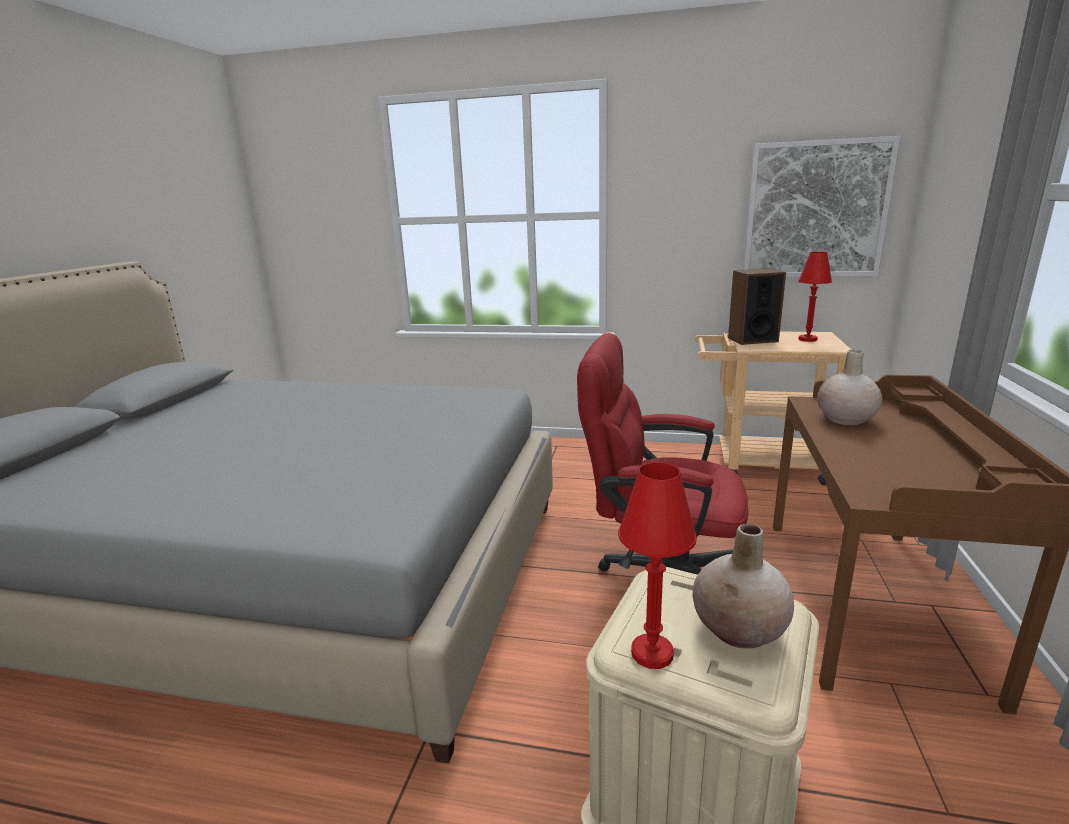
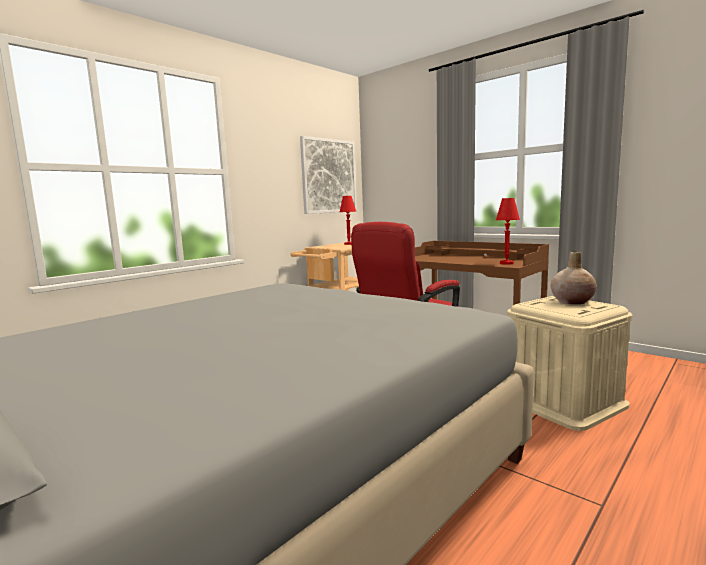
camera: 60 degrees left, 10 degrees down
red table lamp [618,462,697,669] -> red table lamp moved to [496,198,520,265]
speaker [728,269,786,345] -> none
beige vase [817,350,882,425] -> none

